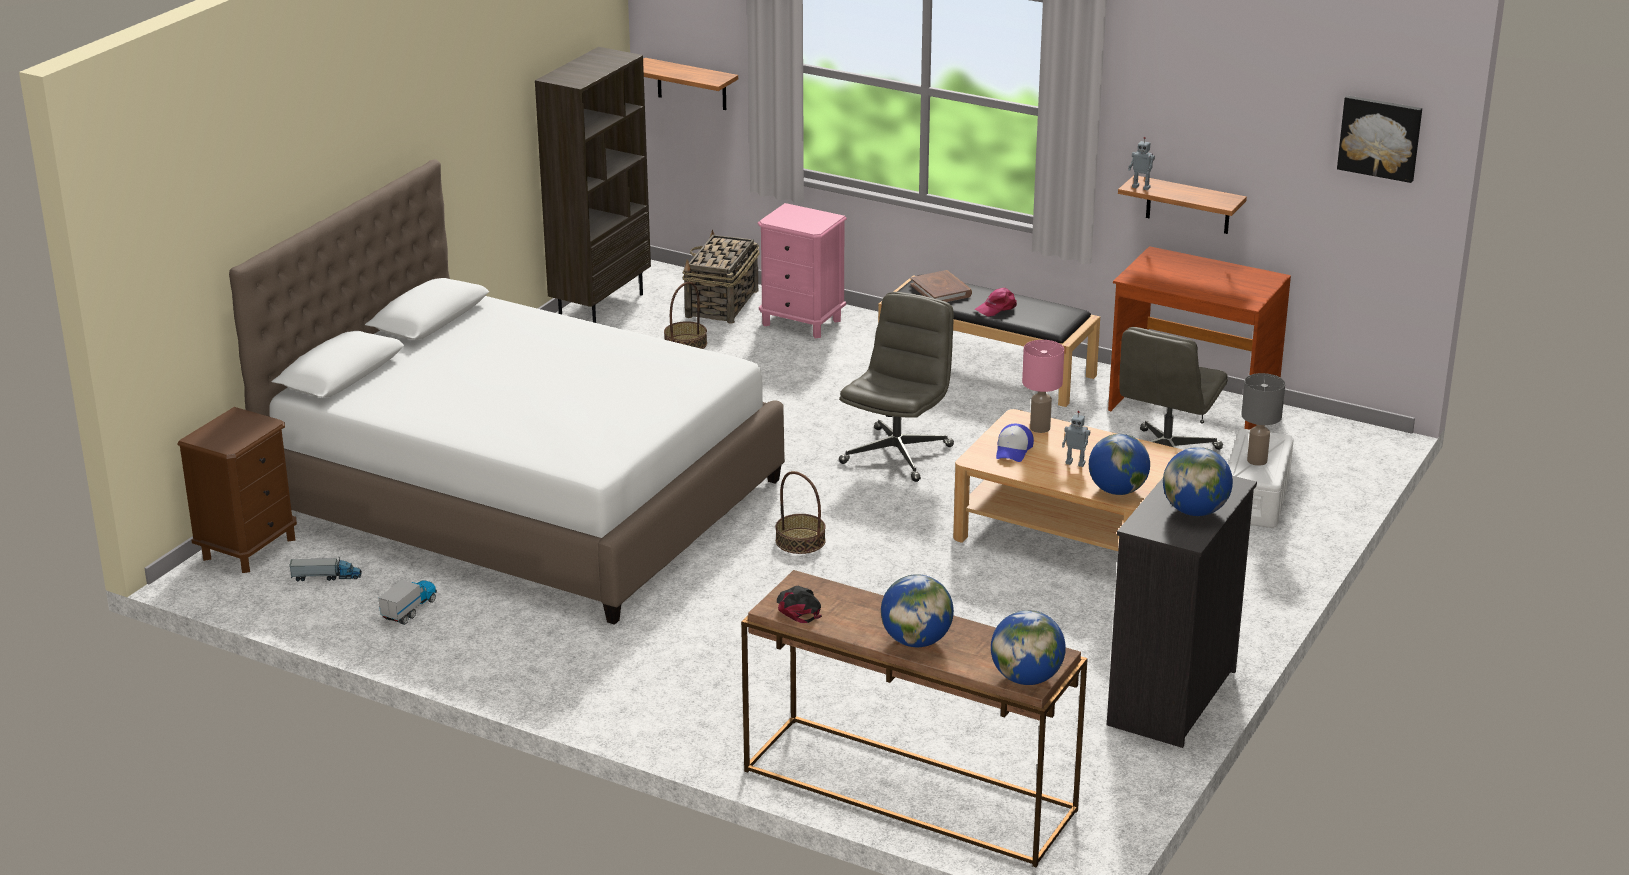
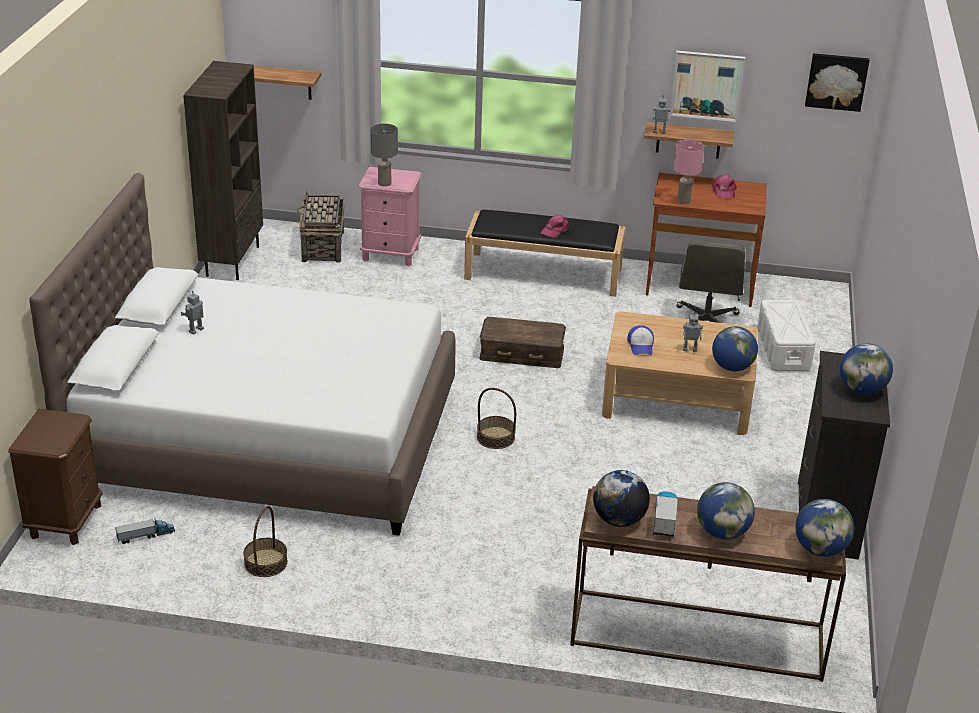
camera: 20 degrees left, 5 degrees up
toy truck [379,578,437,625] -> toy truck moved to [653,492,678,537]
basket [664,282,707,349] -> basket moved to [243,506,288,577]
black cap [777,586,822,623] -> globe [593,470,650,527]
grey office chair [839,292,954,482] -> brown storage box [479,317,566,368]
brown book [910,270,972,302] -> none
pink table lamp [1022,340,1064,433] -> pink table lamp moved to [674,139,704,204]
grey table lamp [1241,373,1285,466] -> grey table lamp moved to [371,124,398,187]
none -> toy robot [181,291,204,335]
none -> picture [670,51,745,122]
none -> pink cap [712,174,737,198]

